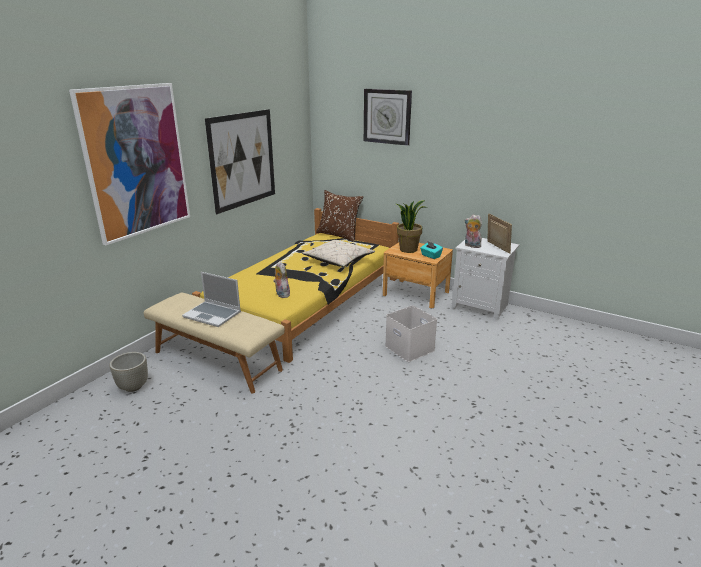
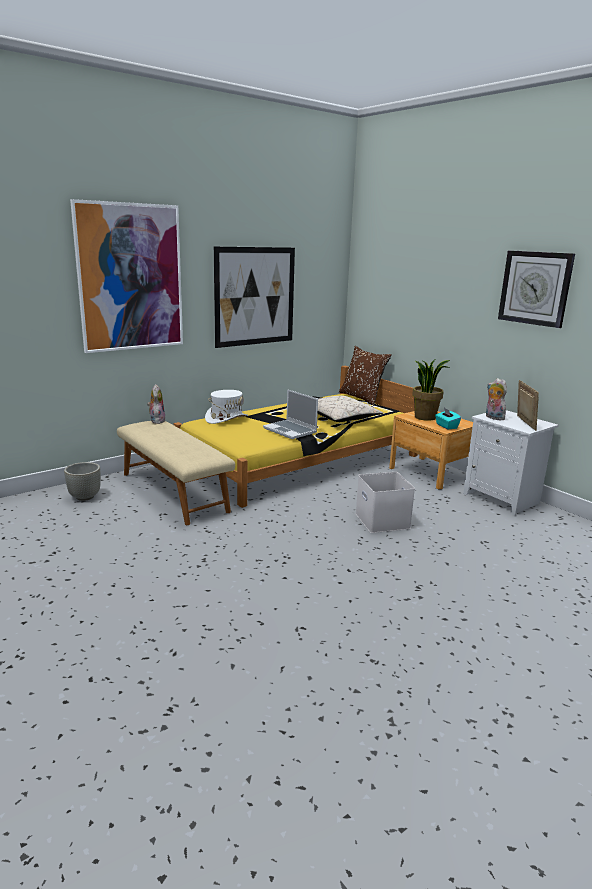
camera: 20 degrees right, 5 degrees down
laptop [182,272,241,327] -> laptop moved to [263,389,318,439]
plush toy [273,261,290,298] -> plush toy moved to [147,385,165,424]
wall clock [364,89,412,146] -> wall clock moved to [498,250,575,328]
none -> white hat [205,390,248,424]

